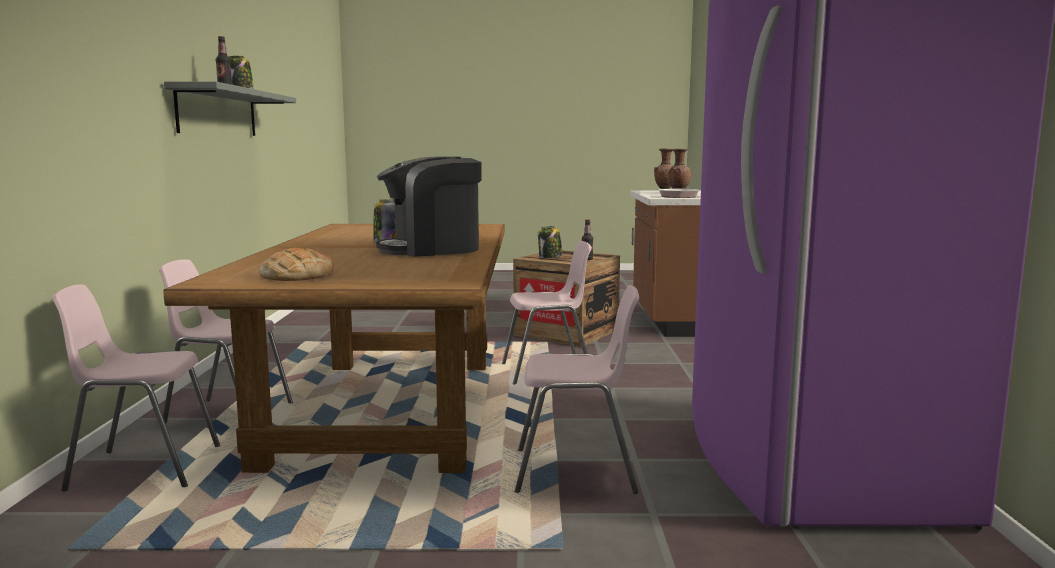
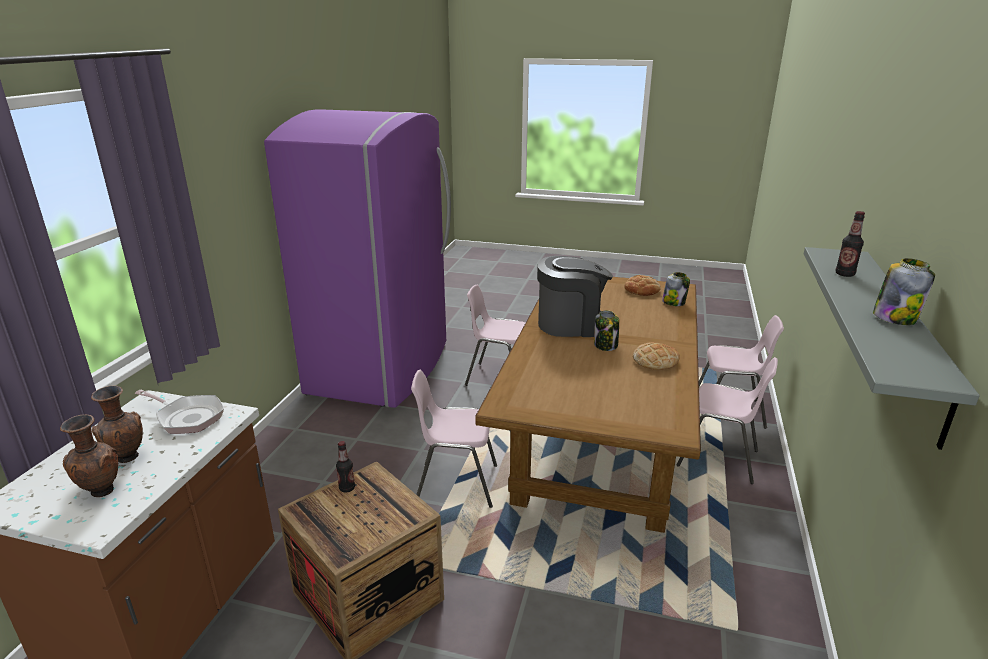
camera: 165 degrees left, 15 degrees up
jar [538,226,562,258] -> jar moved to [662,272,690,306]
none -> bread [633,342,680,370]

